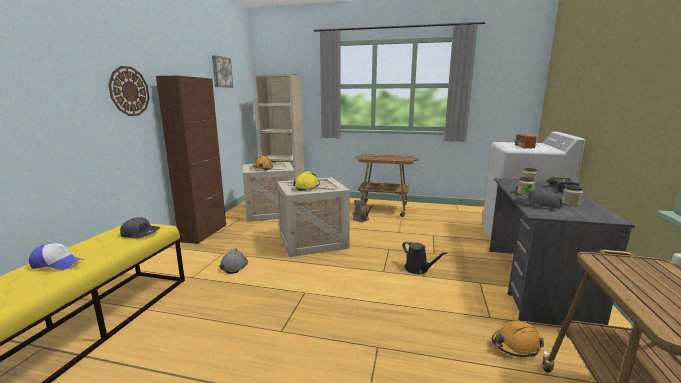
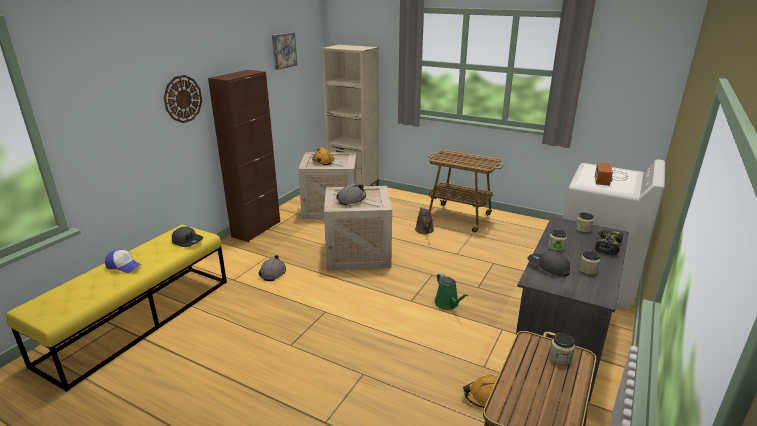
camera: 15 degrees right, 10 degrees up
yellow hard hat [293,171,320,191] -> grey hard hat [336,183,366,205]
black watering can [402,241,447,274] -> green watering can [434,273,468,310]
none -> jar [549,333,575,365]

